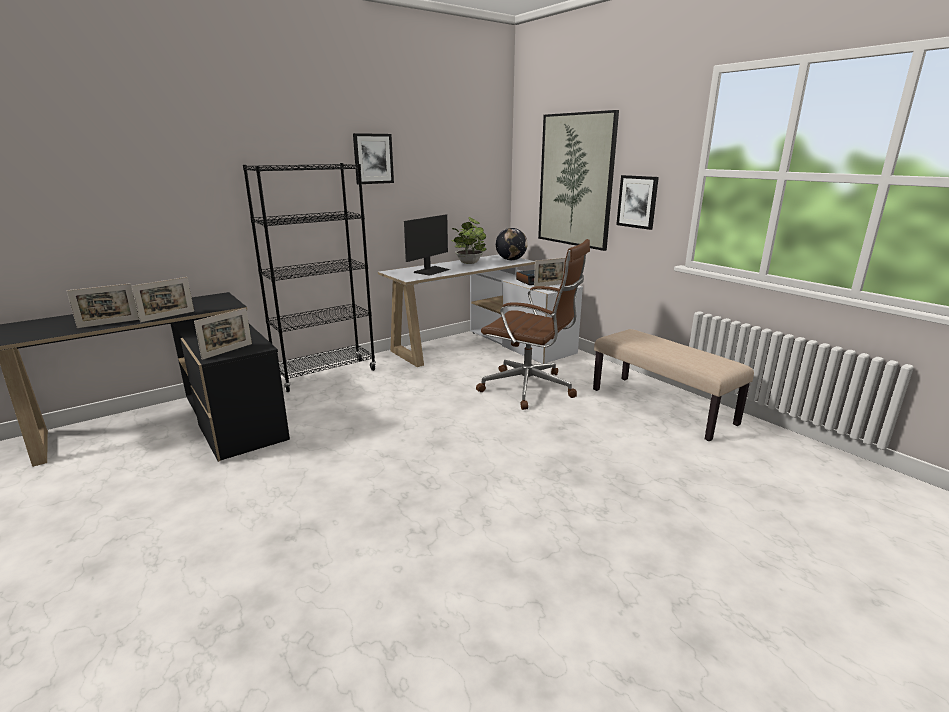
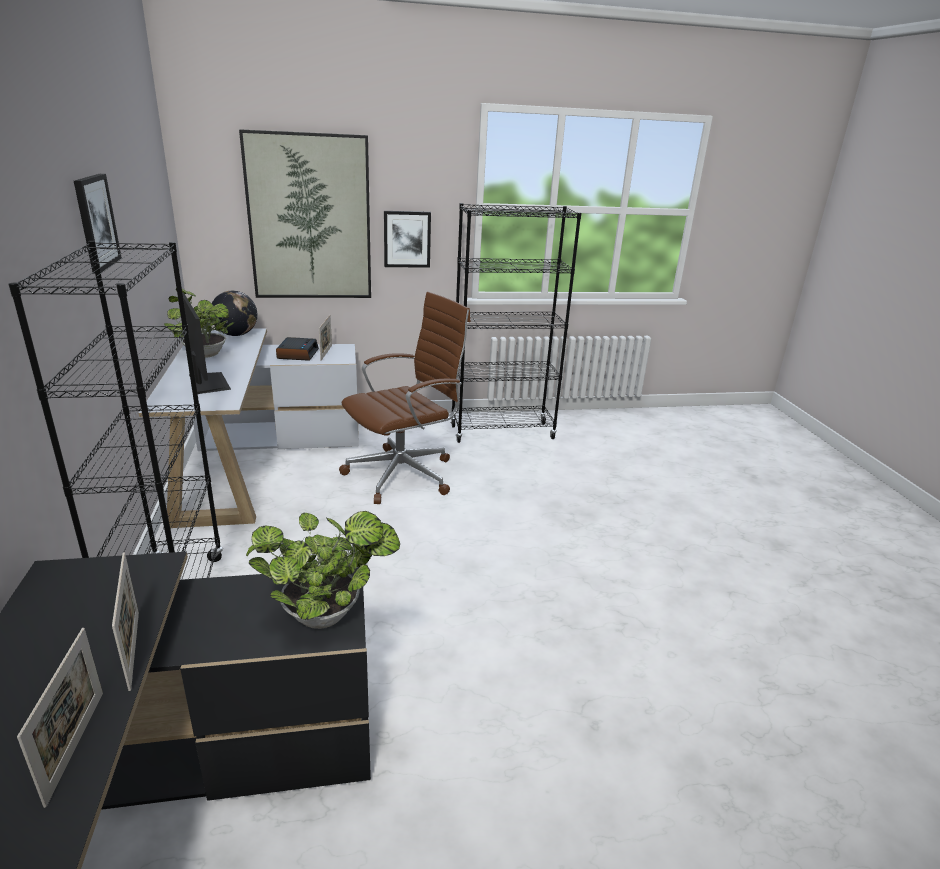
camera: 65 degrees left, 5 degrees up
picture frame [194,308,252,360] -> potted plant [246,511,400,629]
beige bench [593,329,754,441] -> black bookcase [451,203,581,443]

